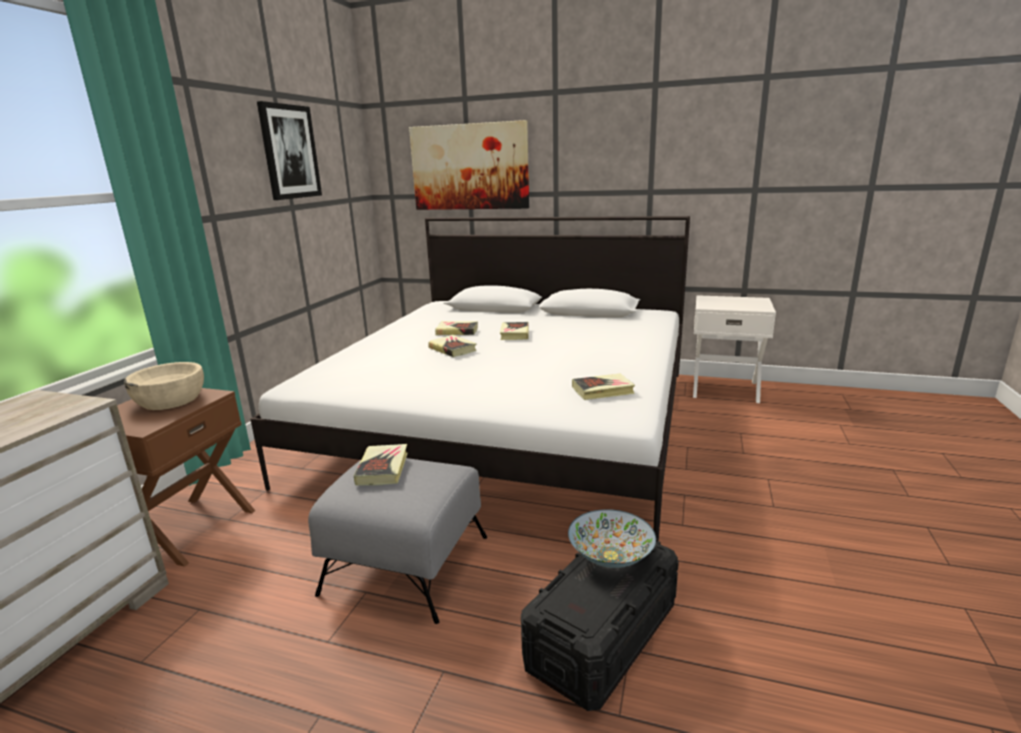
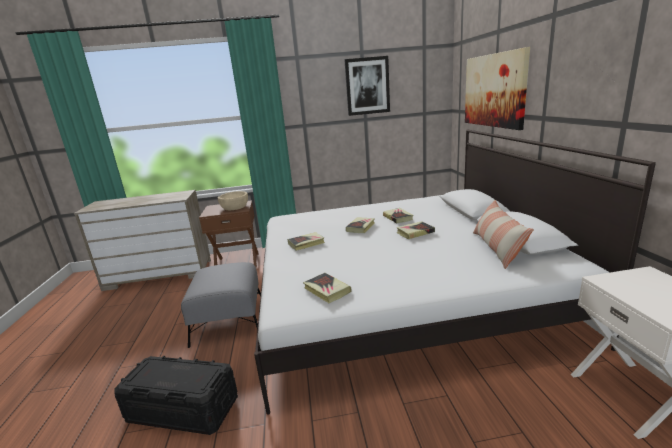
camera: 65 degrees right, 0 degrees up
book [354,444,408,485] -> book moved to [288,232,325,251]
bowl [568,509,656,568] -> none
none -> pillow [473,200,534,269]

